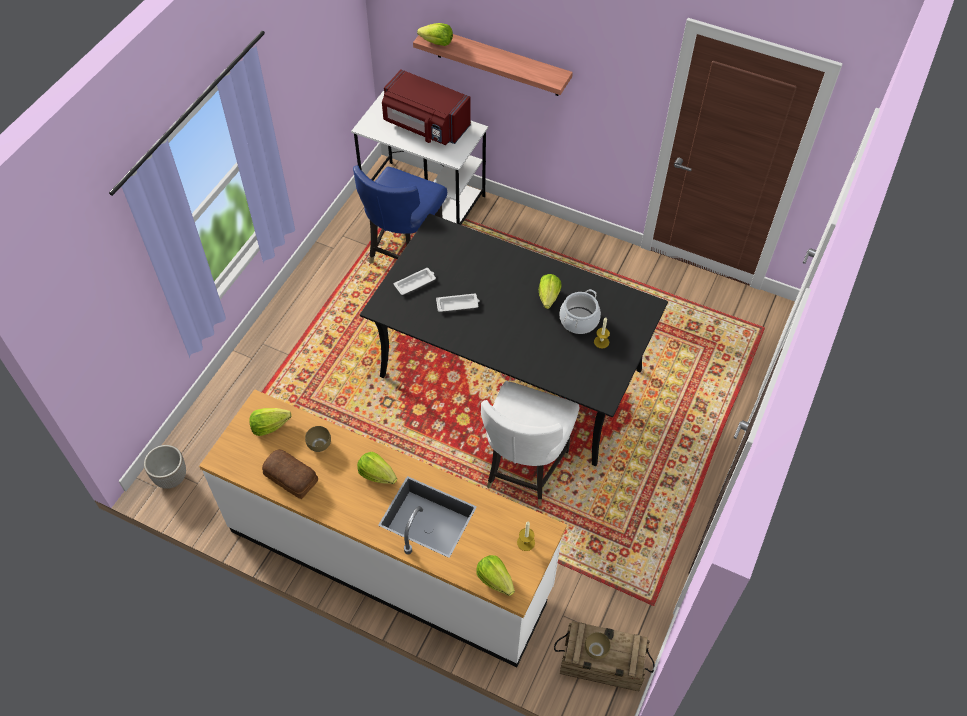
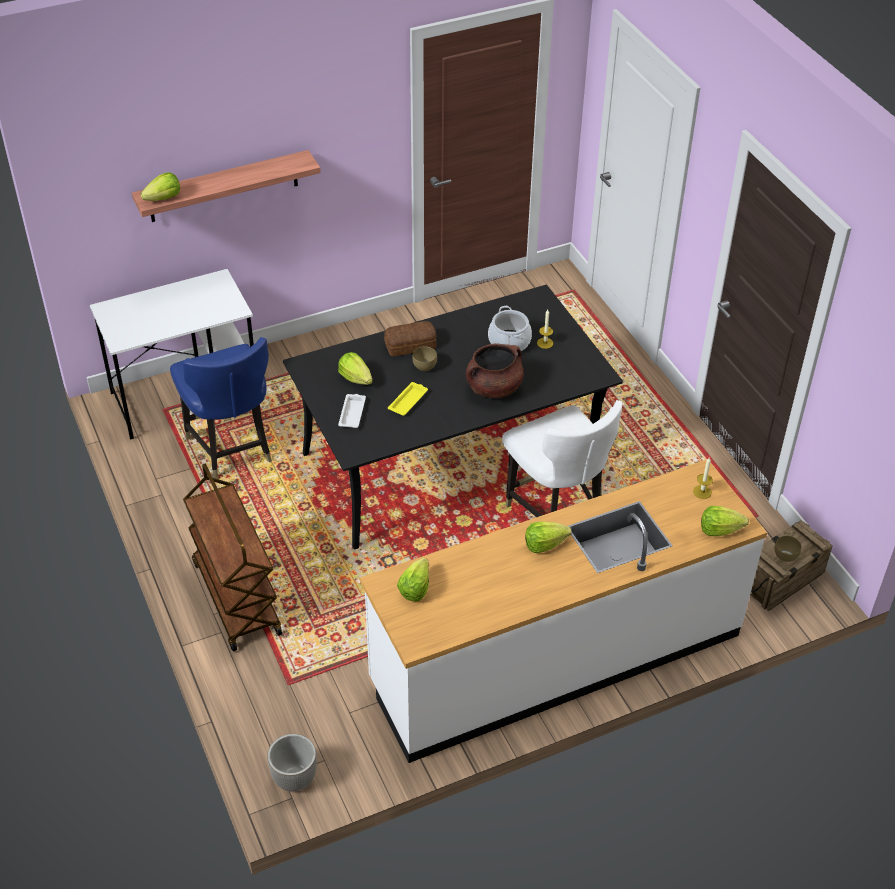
camera: 50 degrees left, 10 degrees down
bread [262,449,318,499] -> bread moved to [384,321,437,356]
brown bowl [305,426,331,452] -> brown bowl moved to [412,346,437,371]
red microwave [382,69,471,145] -> none
white tray [436,294,480,312] -> yellow tray [388,382,428,416]
lettuce [539,274,562,309] -> lettuce moved to [338,352,373,385]
none -> brown cart [183,463,282,652]
none -> brown cooking pot [466,343,524,398]

